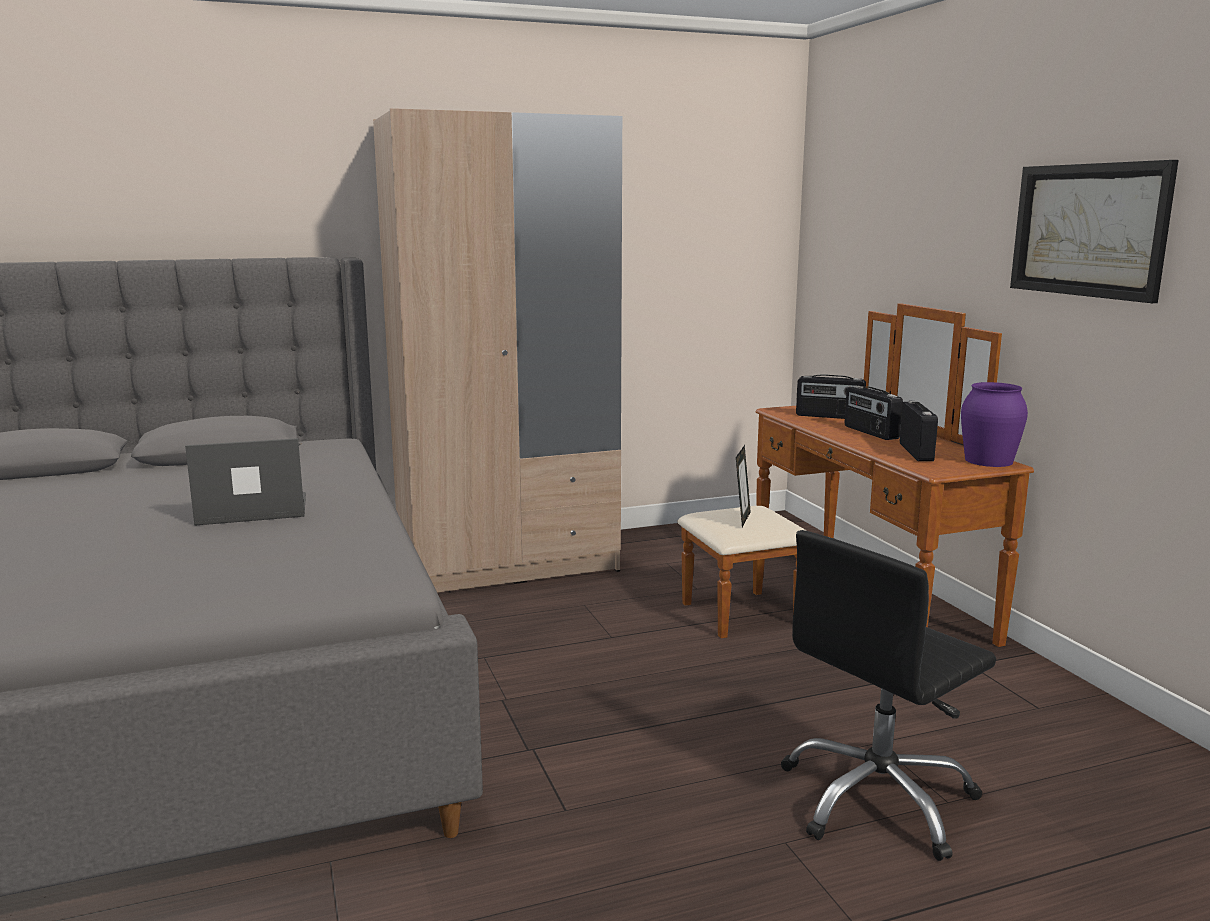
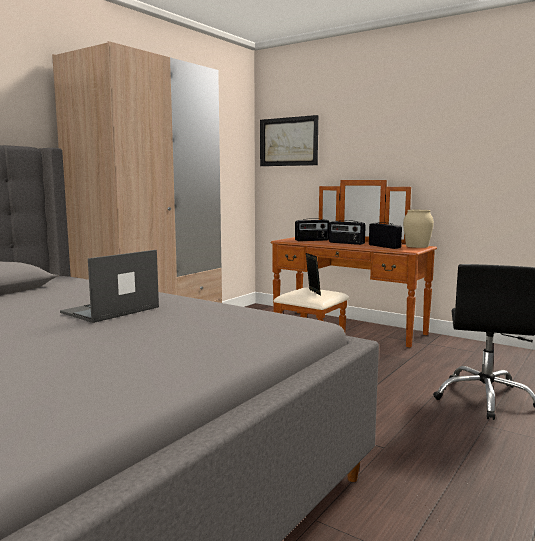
camera: 35 degrees left, 5 degrees down
purple vase [961,382,1028,467] -> beige vase [403,210,434,248]
picture [1010,160,1179,303] -> picture moved to [260,115,318,166]

